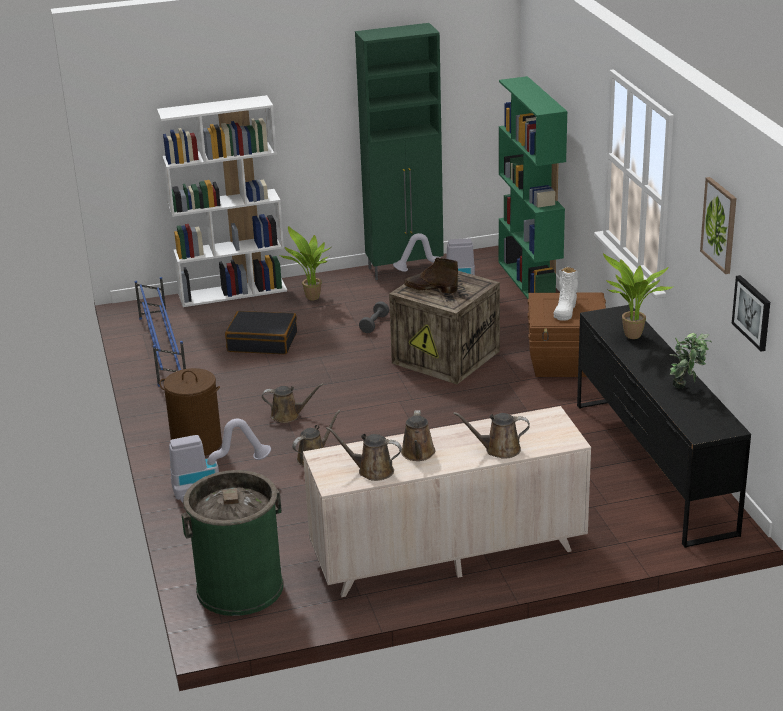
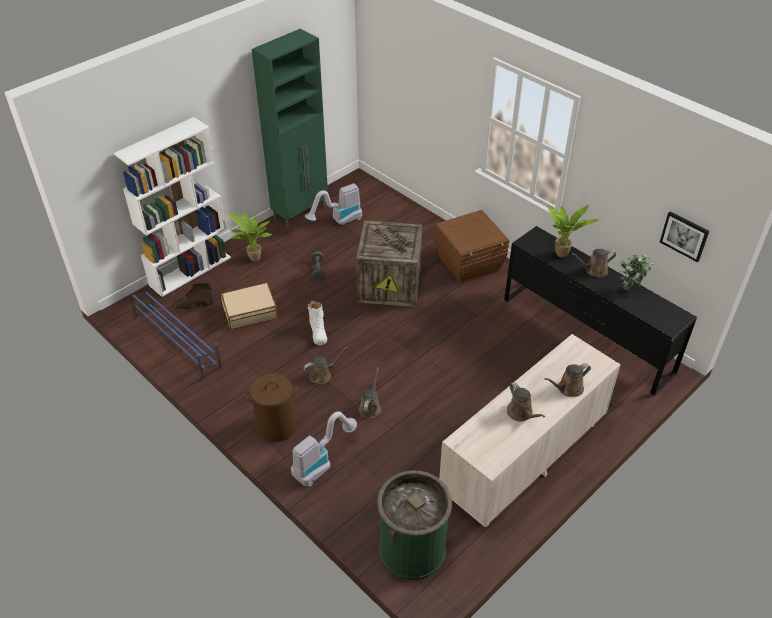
camera: 30 degrees left, 15 degrees up
black suitcase [225,311,297,354] -> beige suitcase [221,283,277,330]
brown watering can [326,427,402,481] -> brown watering can moved to [571,249,616,277]
brown boot [404,258,458,293] -> brown boot moved to [173,283,213,310]
green bookcase [499,76,568,299] -> none
white boot [553,267,578,321] -> white boot moved to [308,301,327,345]
picture [700,177,736,274] -> none

